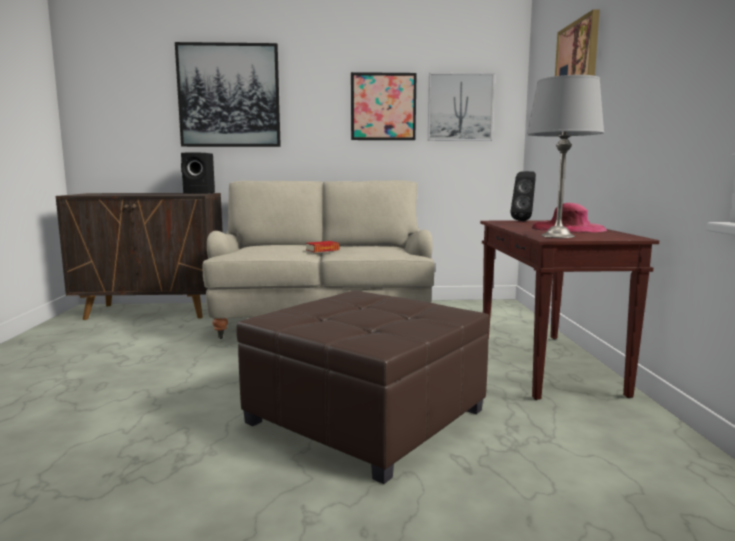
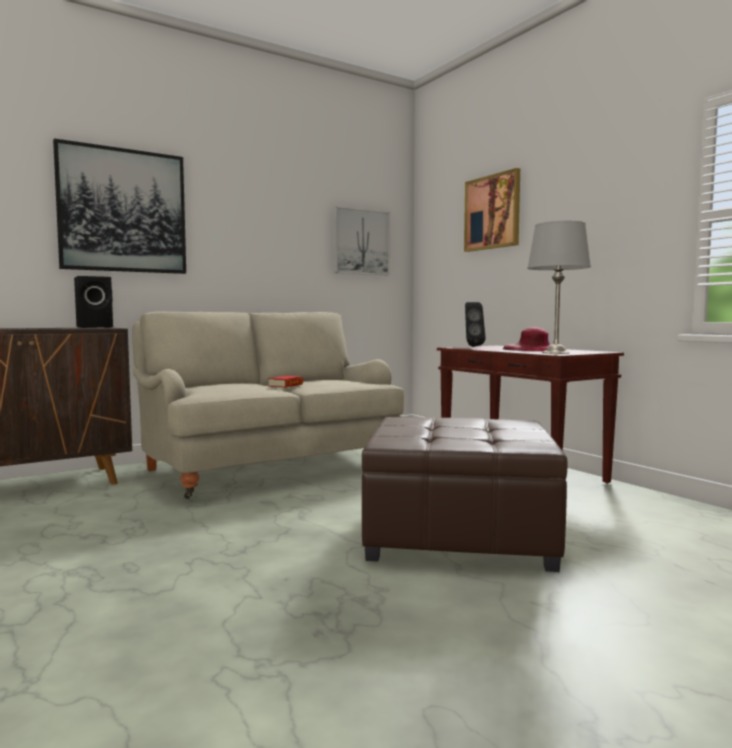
camera: 30 degrees left, 5 degrees down
picture [351,72,417,140] -> none

